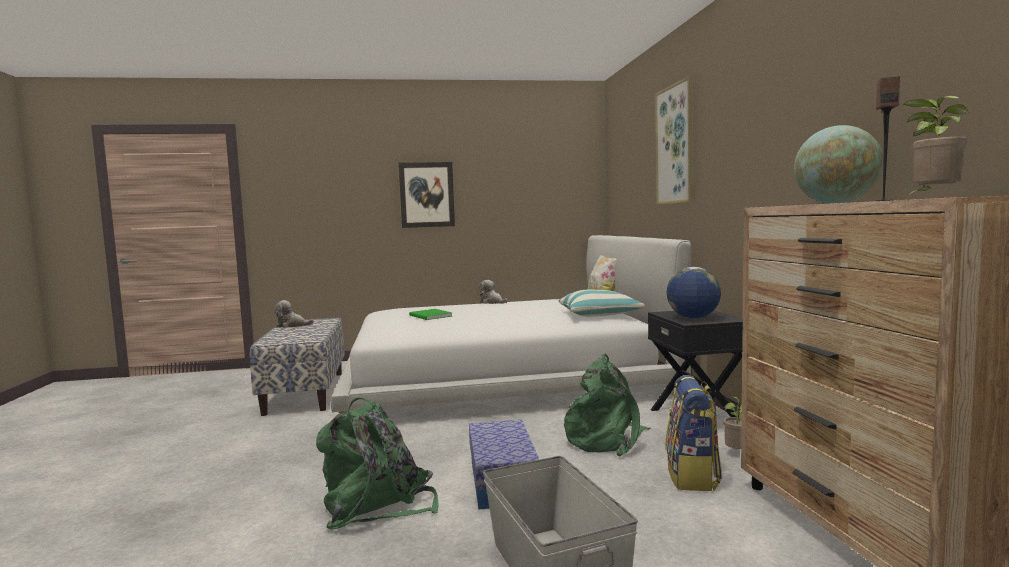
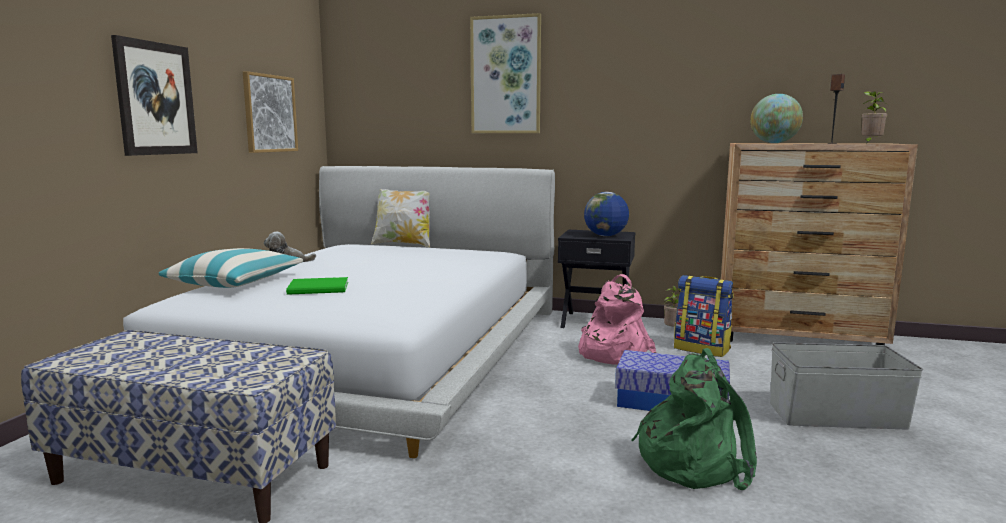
camera: 65 degrees left, 5 degrees up
plush toy [274,300,314,328] -> none
pillow [558,290,645,316] -> pillow moved to [159,248,303,288]
green backpack [564,354,651,456] -> pink backpack [578,274,656,365]
none -> picture [243,71,298,153]

